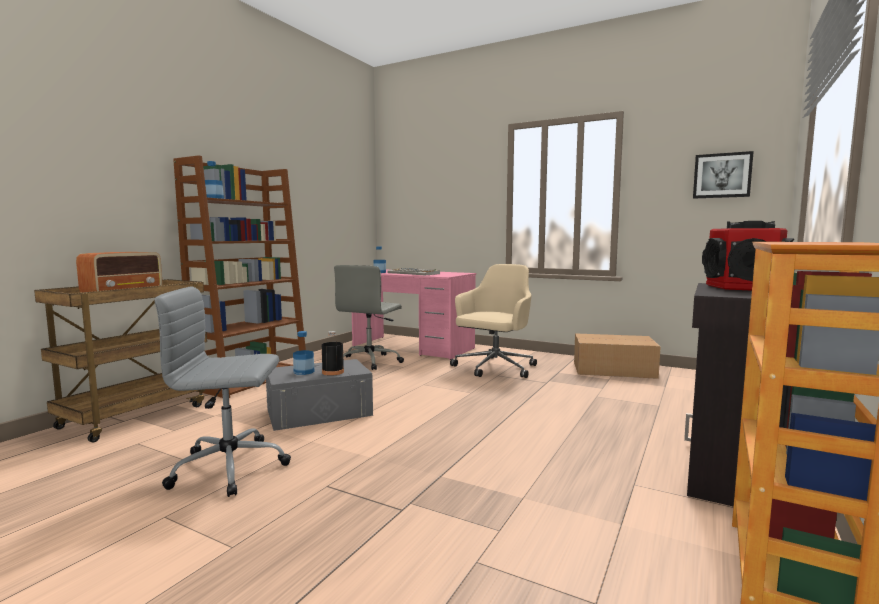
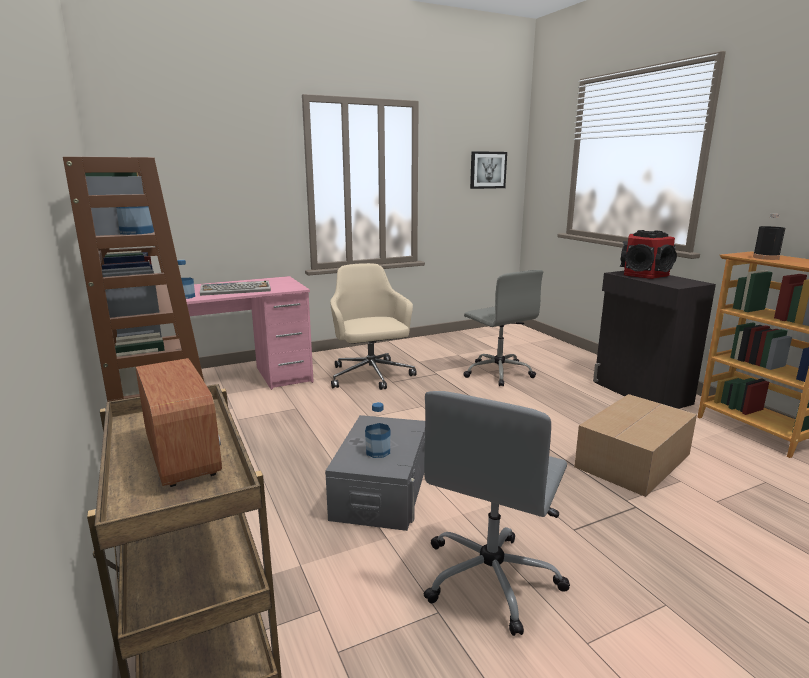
camera: 55 degrees left, 10 degrees up
black bottle [322,331,344,376] -> black bottle moved to [753,214,785,260]
grey office chair [334,265,404,370] -> grey office chair moved to [463,270,543,387]
cardboard box [574,333,661,379] -> cardboard box moved to [574,394,697,497]

